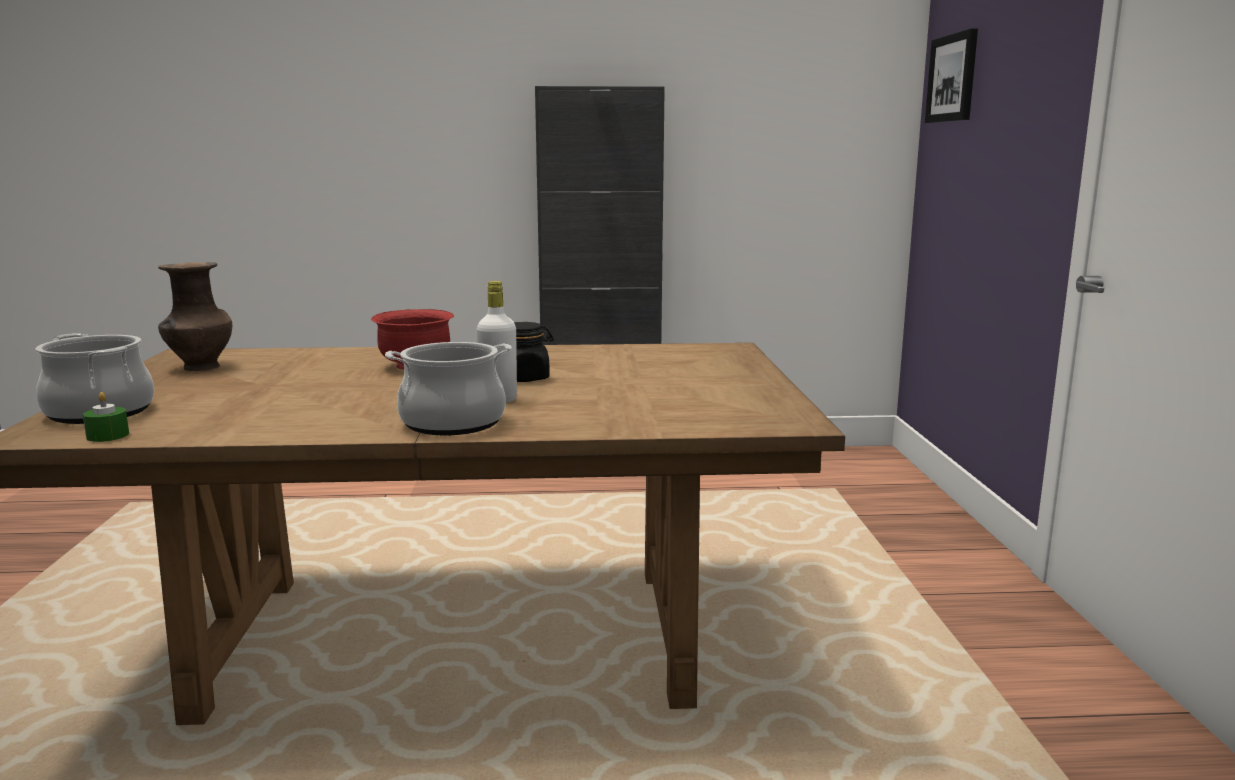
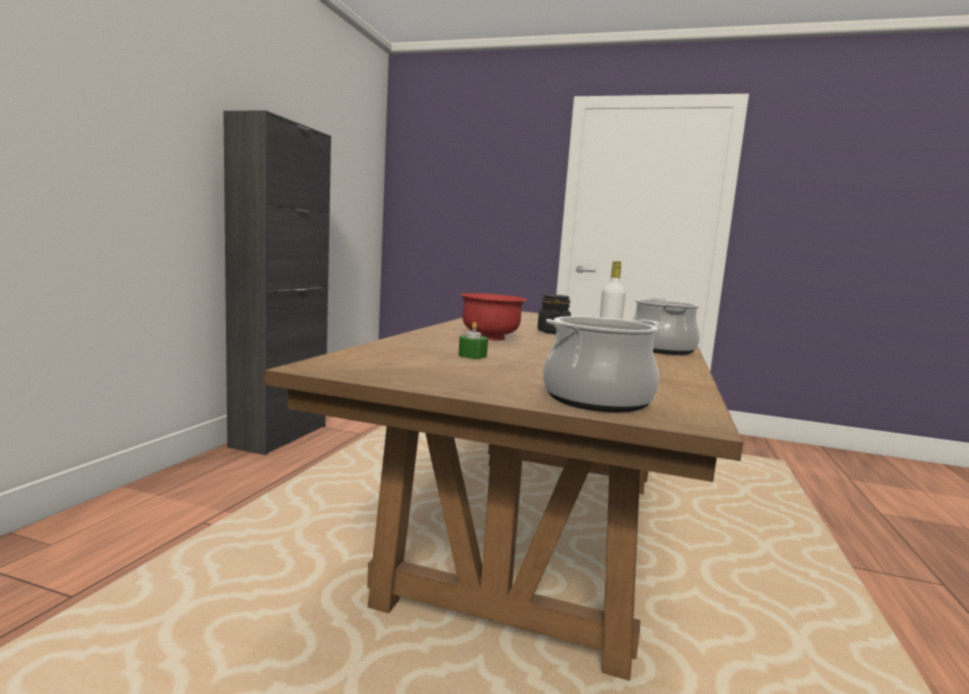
camera: 70 degrees left, 5 degrees down
green candle [83,392,129,442] -> green candle moved to [459,322,488,359]
brown vase [158,262,232,371] -> none
picture [925,28,978,123] -> none

